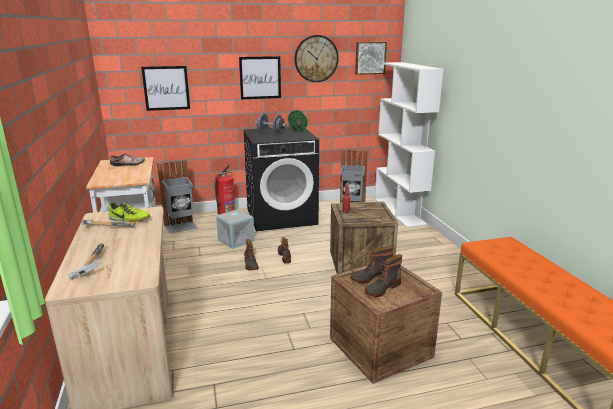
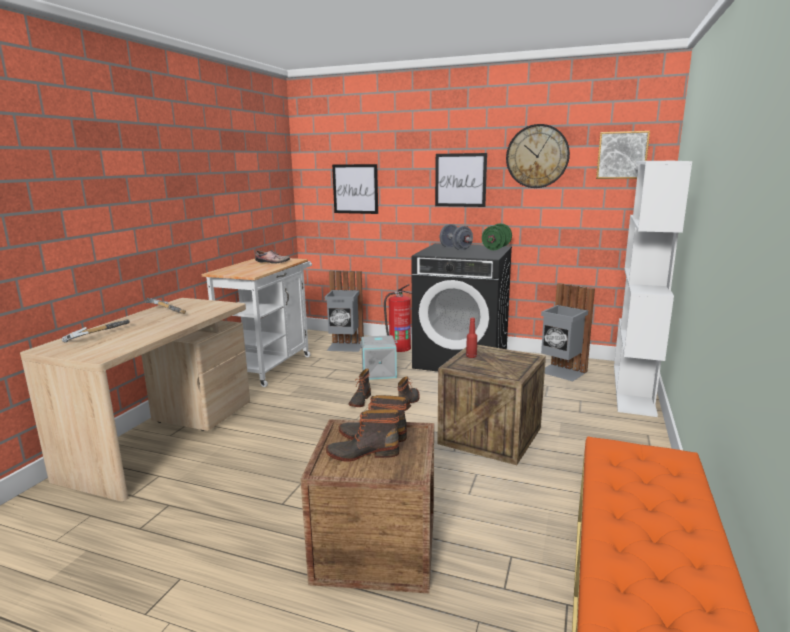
camera: 35 degrees right, 5 degrees down
shoe [109,202,150,222] -> none

